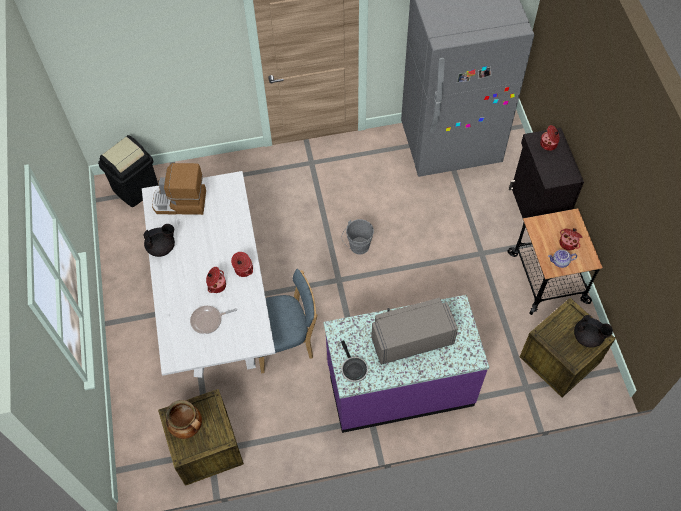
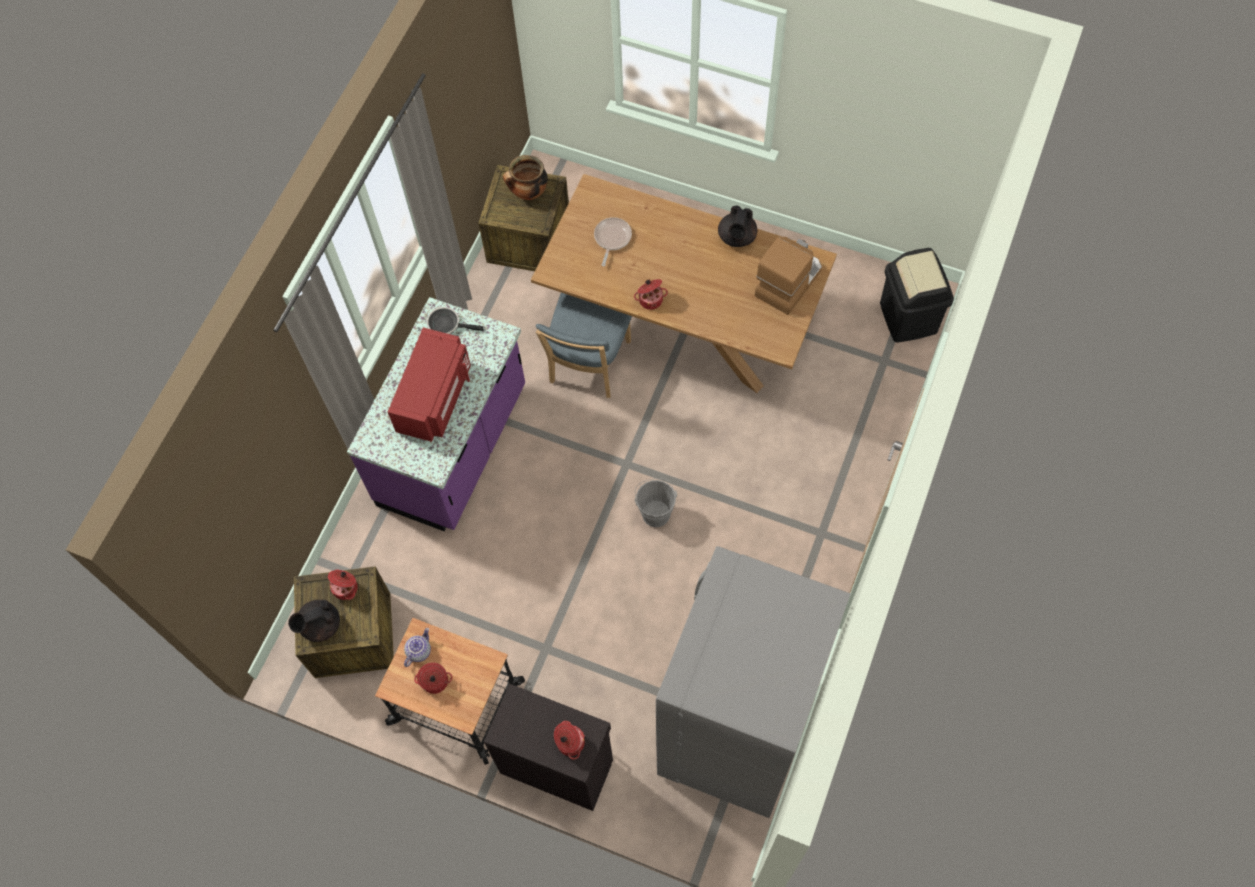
camera: 125 degrees right, 5 degrees up
white dining table [142,171,276,378] -> brown dining table [531,174,837,393]
cooking pot [206,267,226,293] -> cooking pot moved to [328,570,358,600]
grey microwave [371,297,458,365] -> red microwave [388,327,471,442]

